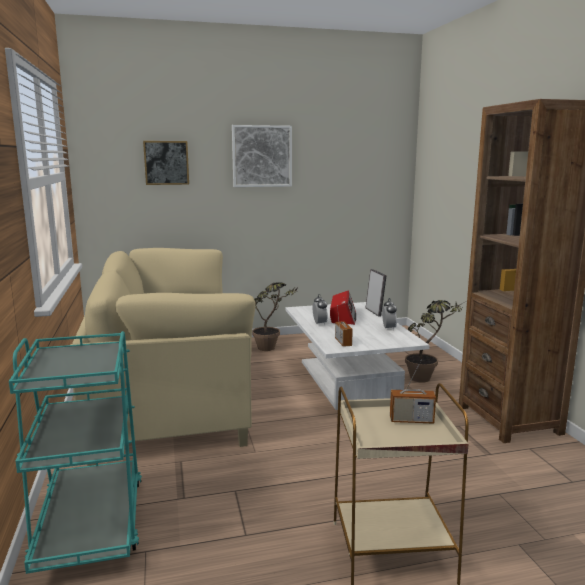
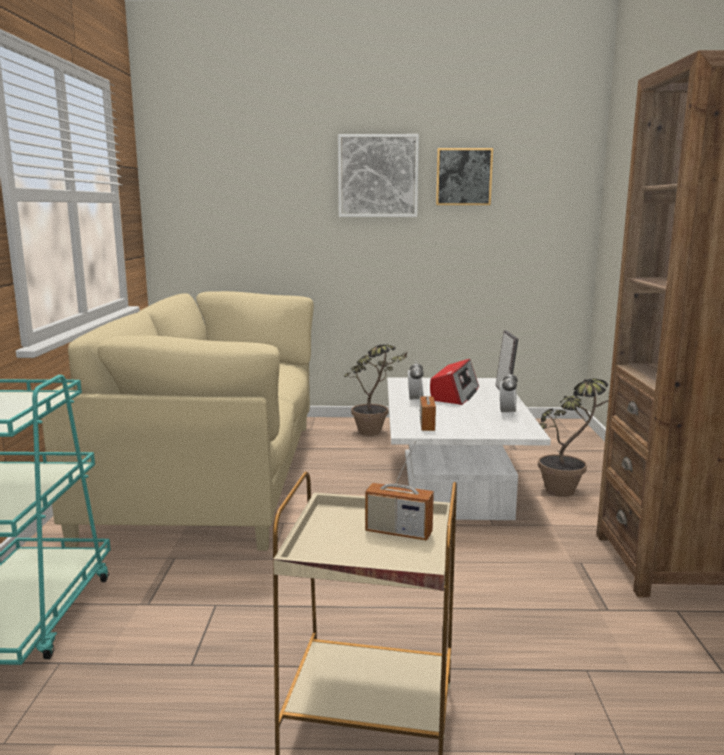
camera: 15 degrees right, 0 degrees up
picture [143,141,189,185] -> picture moved to [436,148,493,205]

